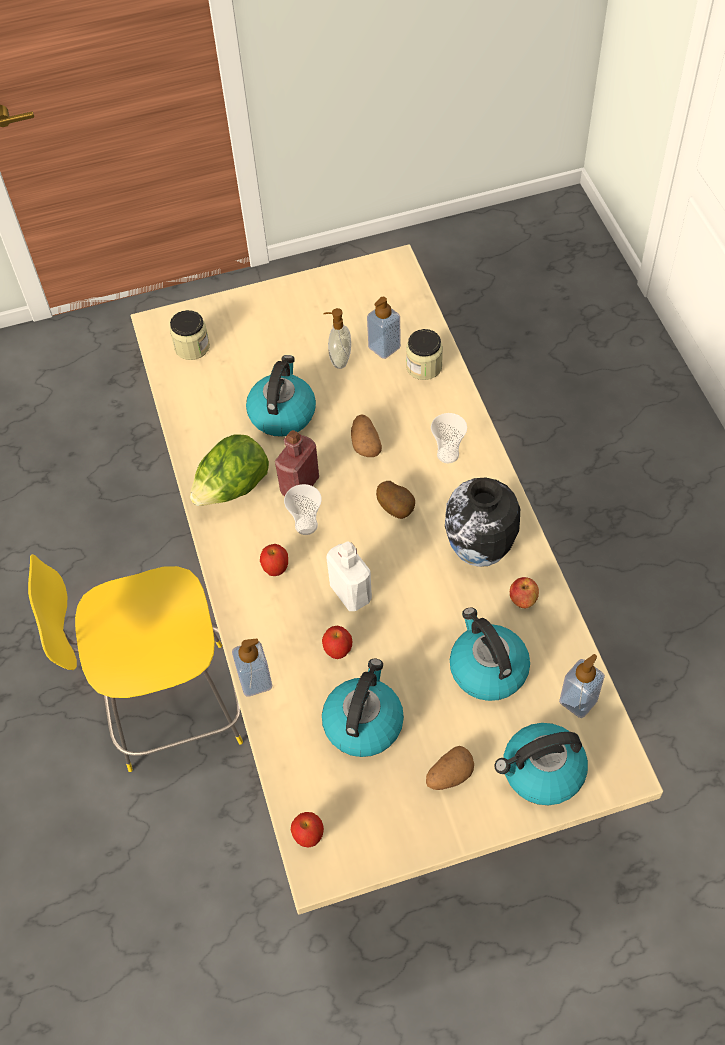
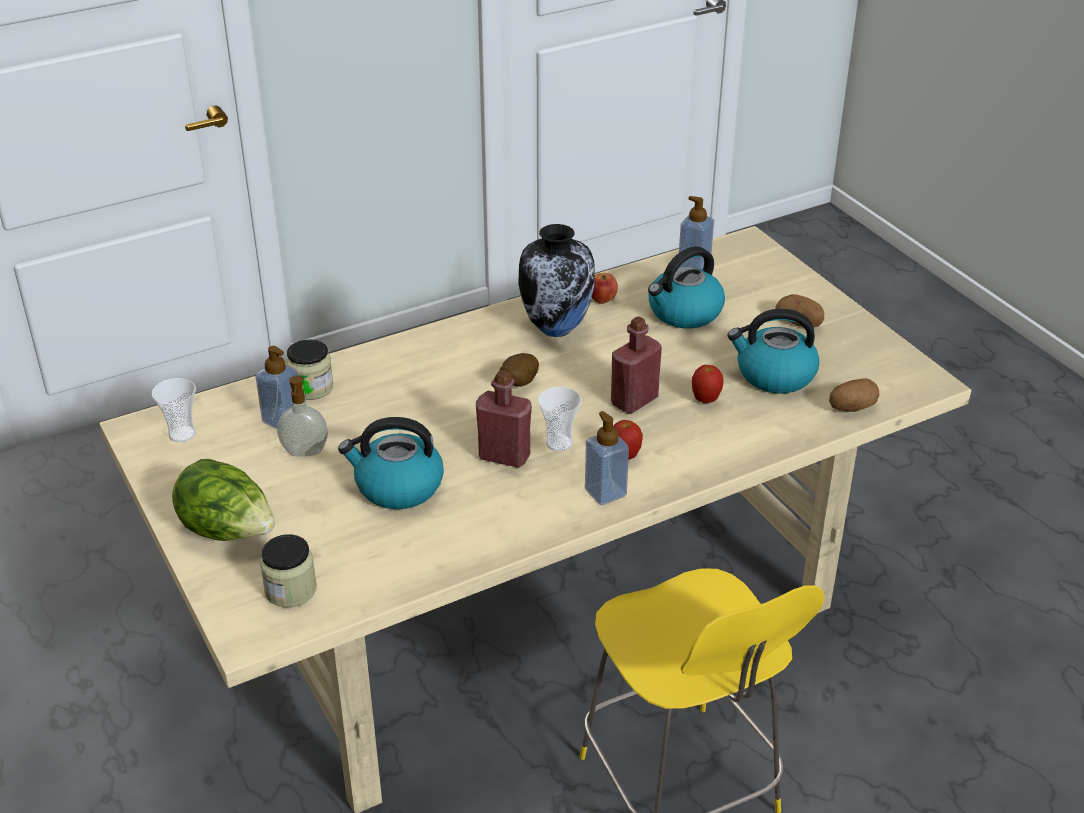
camera: 105 degrees left, 20 degrees down
lettuce [190,434,269,506] -> lettuce moved to [172,459,275,541]
soap dispenser [232,638,272,697] -> soap dispenser moved to [585,411,629,505]
apple [291,812,324,848] -> none
white bottle [326,541,372,611] -> red bottle [611,316,662,414]
potato [351,414,382,457] -> potato moved to [829,378,879,412]
cup [431,413,467,463] -> cup moved to [152,378,196,442]
kettle [494,723,588,805] -> none

